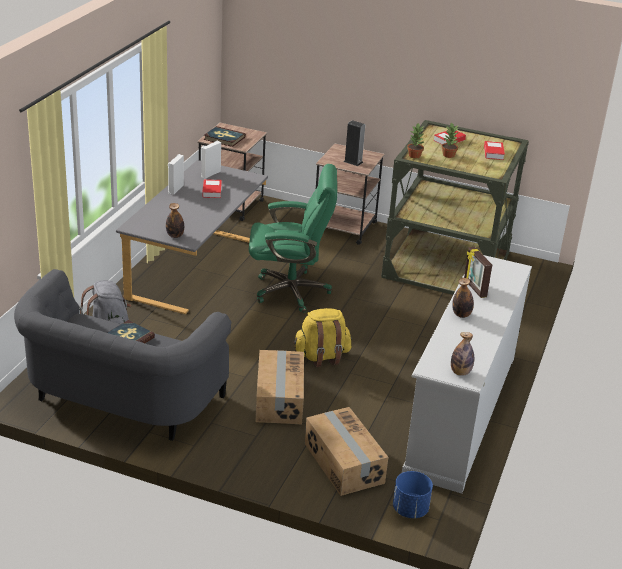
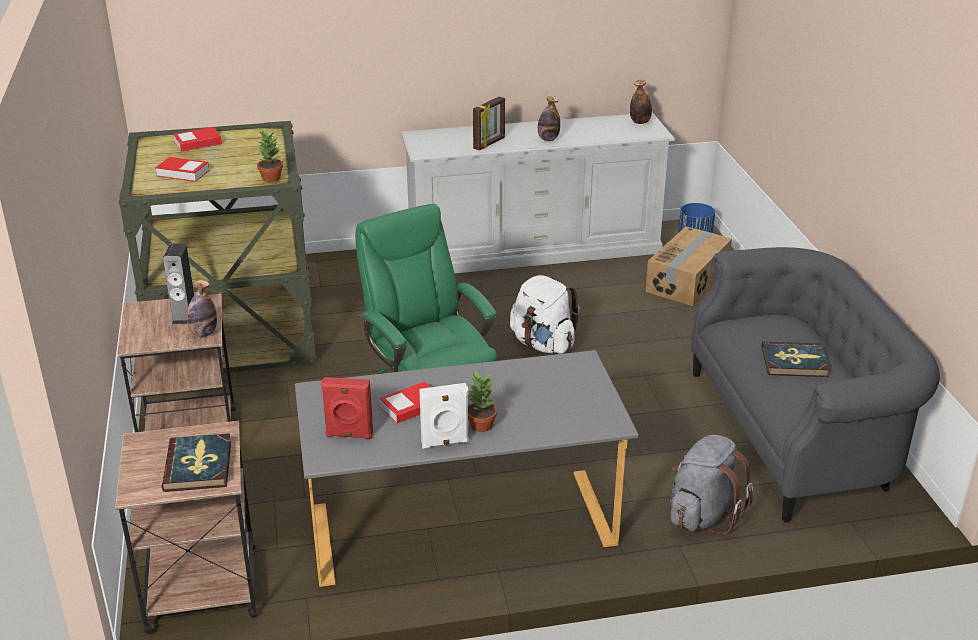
camera: 120 degrees left, 0 degrees up
bottle [166,203,184,238] -> bottle moved to [187,280,217,337]
white speaker [201,141,221,179] -> red speaker [321,377,373,439]
cardboard box [255,350,304,424] -> none
yellow backpack [293,308,351,367] -> white backpack [510,275,580,354]
potted plant [442,122,459,158] -> potted plant moved to [468,371,497,432]

